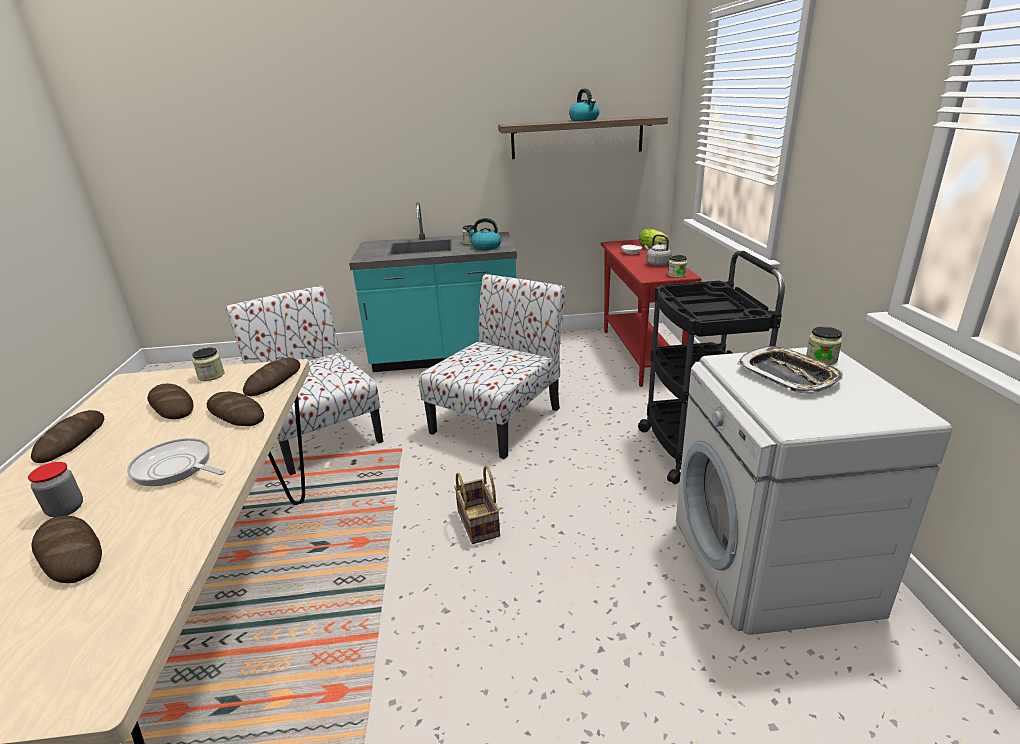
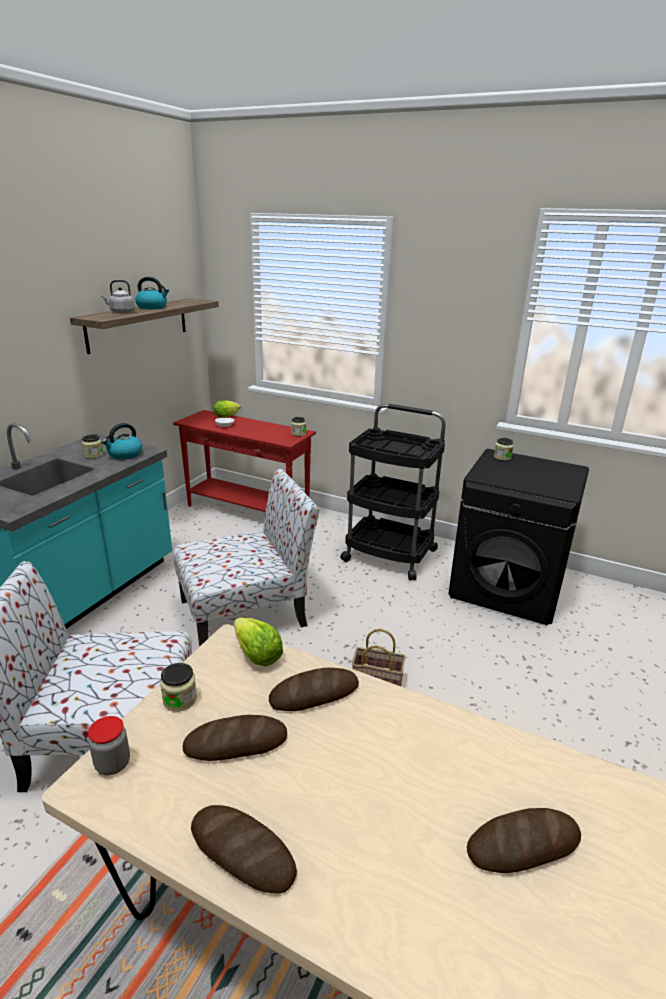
camera: 60 degrees left, 0 degrees up
jar [28,462,83,517] -> jar moved to [88,716,130,775]
frying pan [127,438,226,486] -> none
bread [243,358,300,396] -> lettuce [234,618,283,666]
chair [419,274,565,459] -> chair turned 90 degrees clockwise [173,469,319,647]
grey kettle [644,234,672,266] -> grey kettle moved to [101,280,135,313]
white washing machine [676,347,952,635] -> black washing machine [448,449,589,626]
tray [737,346,843,394] -> none

